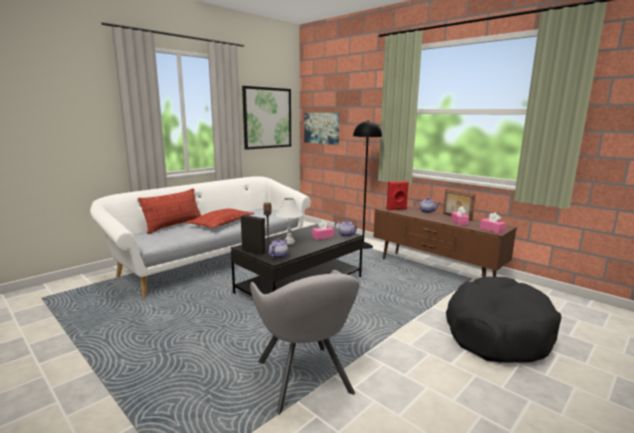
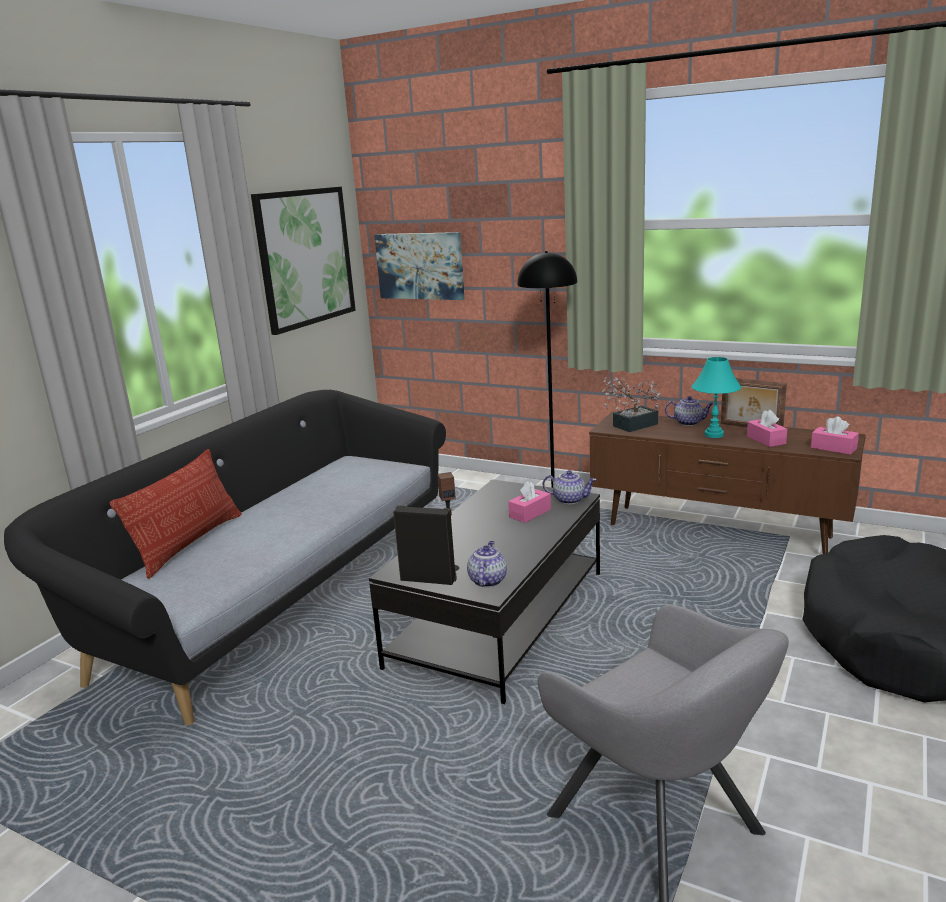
camera: 15 degrees left, 5 degrees up
white sofa [90,176,311,297] -> black sofa [4,390,446,725]
pillow [186,209,254,228] -> none
white table lamp [275,198,303,244] -> none
red speaker [386,181,409,211] -> potted plant [601,377,660,432]
none -> turquoise table lamp [692,357,741,438]

